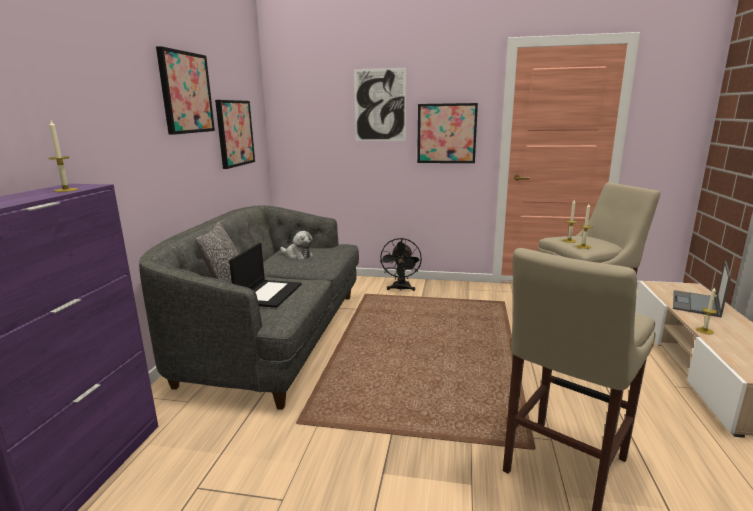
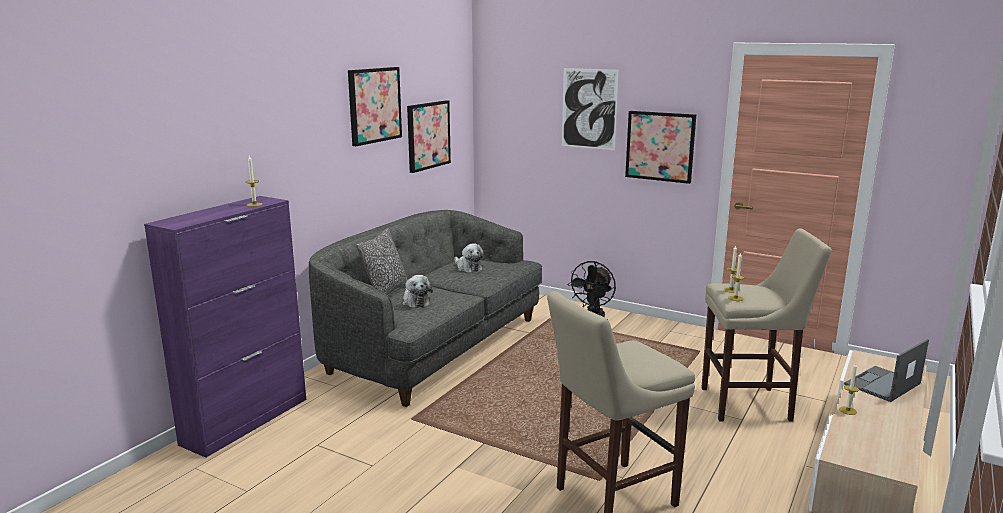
camera: 20 degrees right, 0 degrees up
laptop [229,243,302,308] -> plush toy [403,275,433,308]

